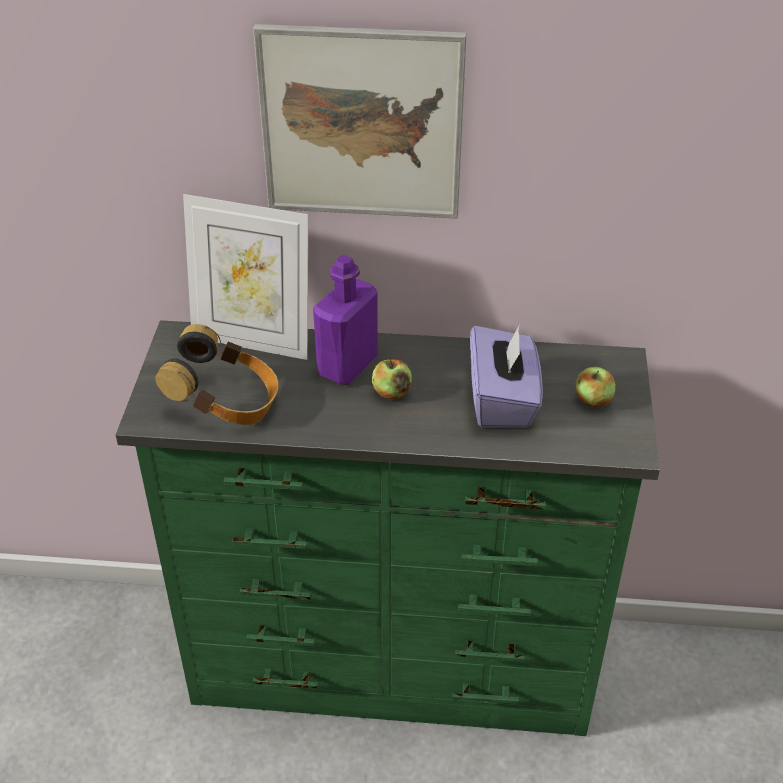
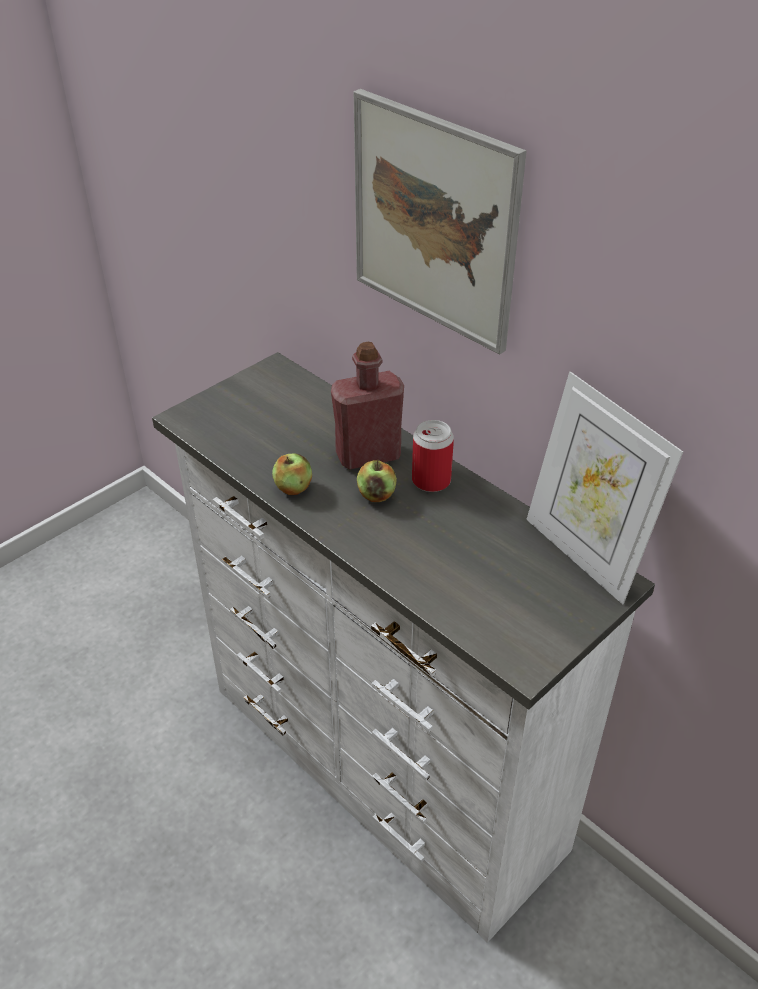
camera: 40 degrees right, 0 degrees up
green dresser [116,320,660,736] -> white dresser [152,352,655,943]
headphones [155,324,279,425] -> none
picture frame [183,194,308,360] -> picture frame moved to [526,372,683,605]
purple bottle [313,255,378,385] -> red bottle [331,342,404,469]
purple tissue box [470,325,543,428] -> none
apple [576,366,616,407] -> apple moved to [272,453,312,495]
none -> can [412,420,454,492]

